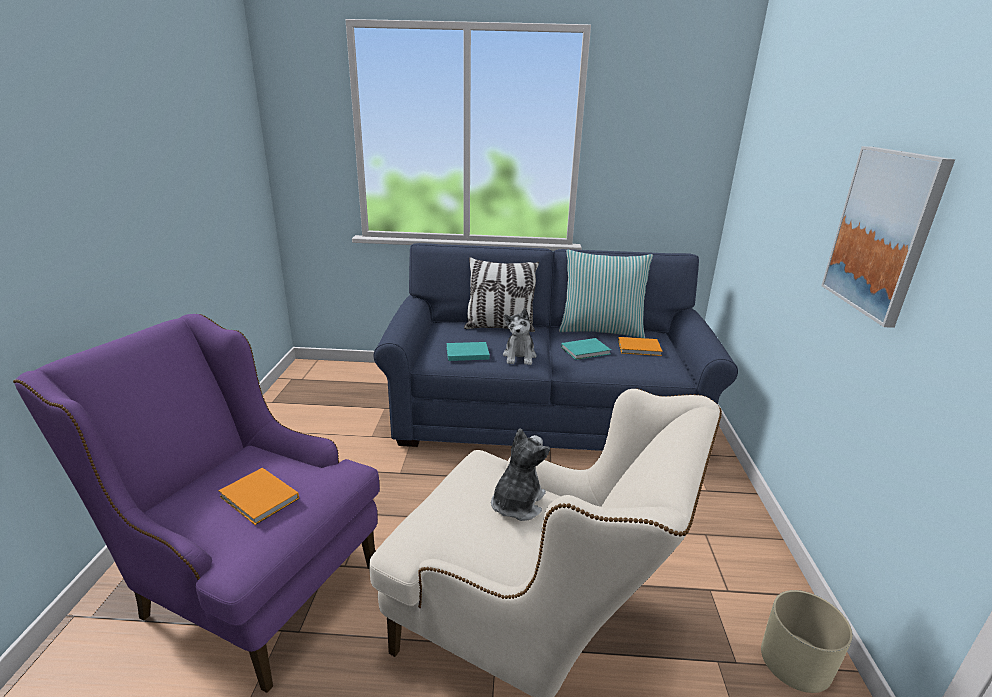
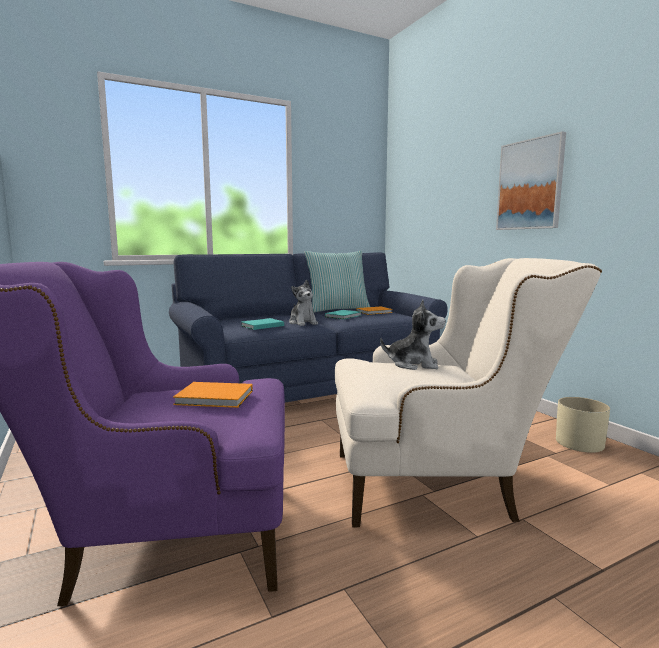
camera: 30 degrees left, 15 degrees down
pillow [464,257,539,332] -> none
plush toy [491,428,550,521] -> plush toy turned 105 degrees clockwise [380,300,446,370]

